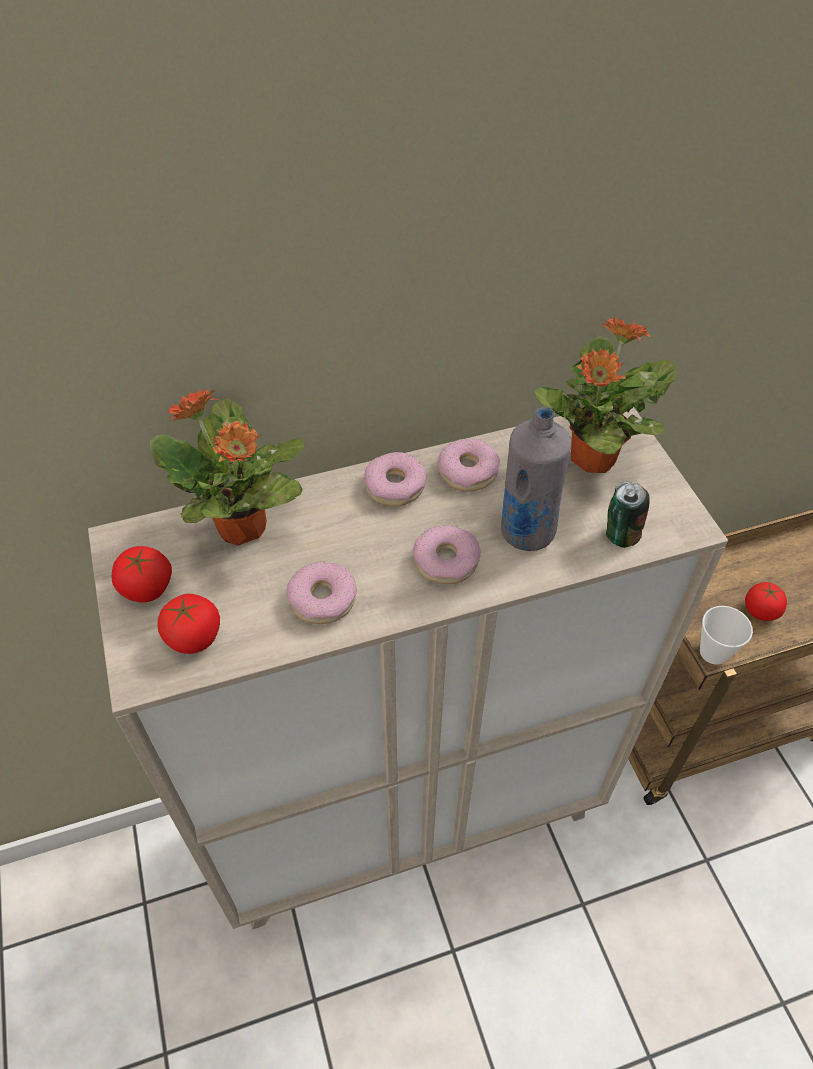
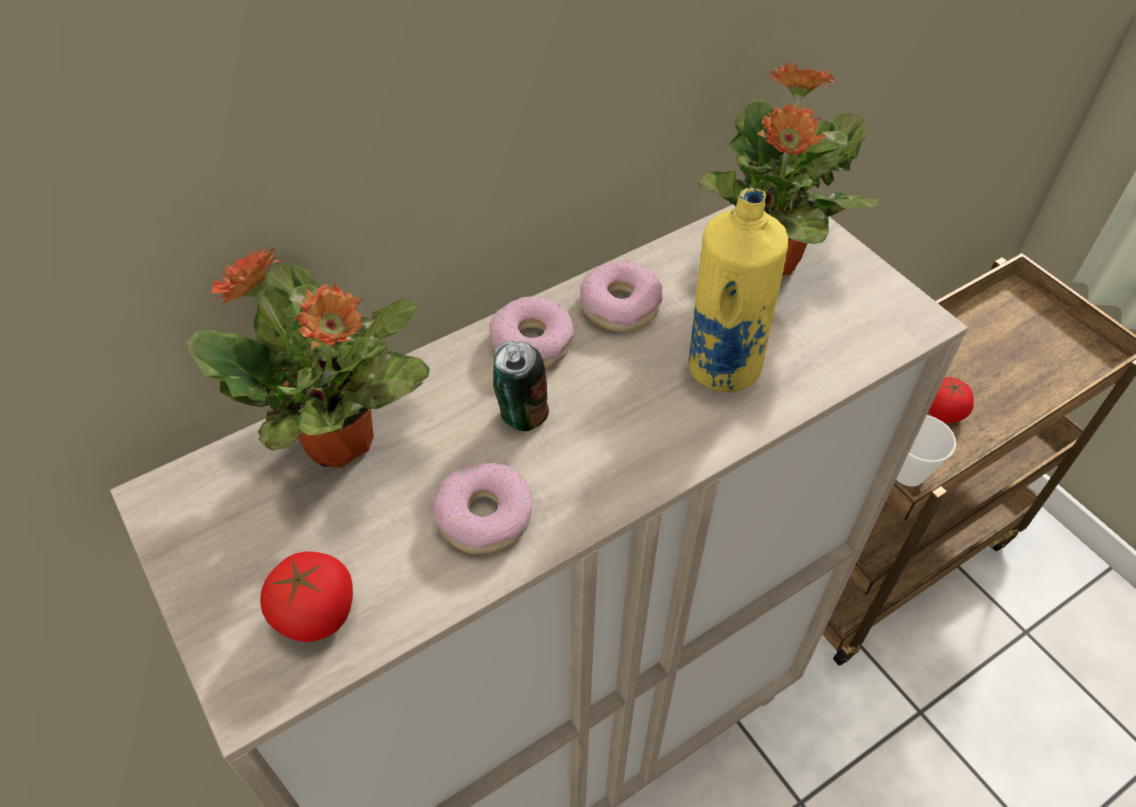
camera: 15 degrees left, 0 degrees up
tomato [112,546,172,602] -> none
donut [412,525,481,584] -> none
grey bottle [501,407,572,551] -> yellow bottle [688,188,788,392]
can [606,481,649,548] -> can moved to [493,341,549,431]

